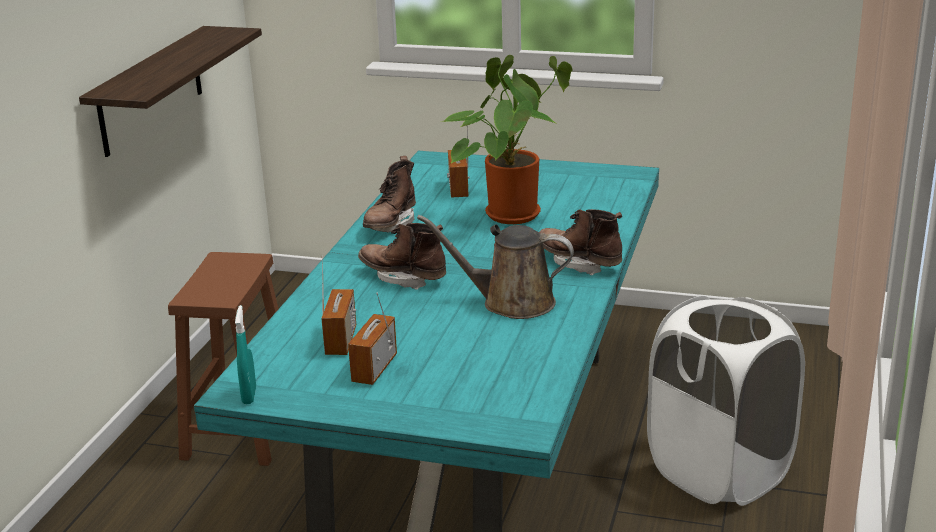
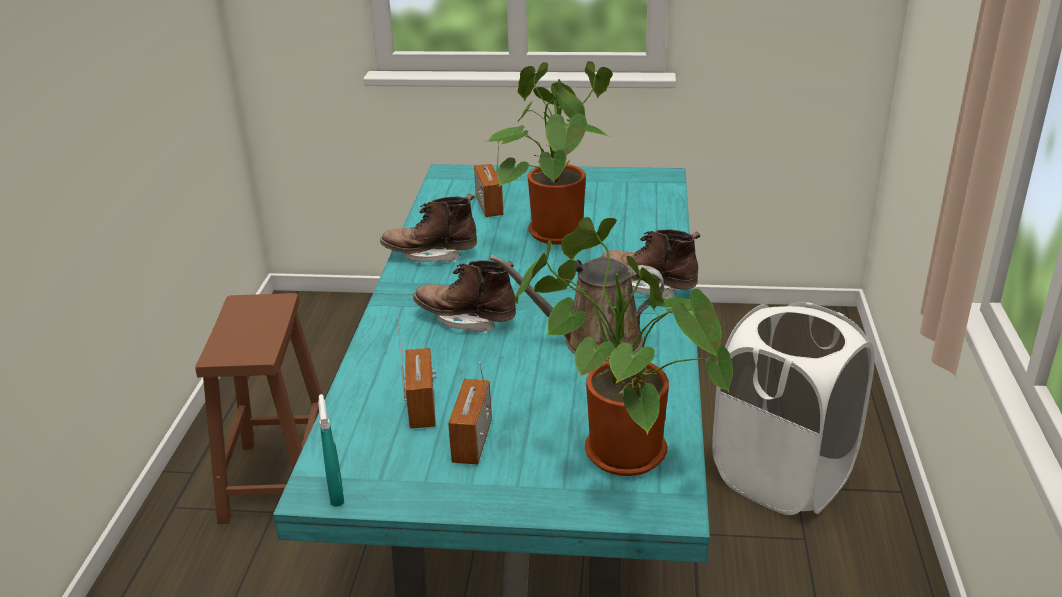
camera: 10 degrees left, 5 degrees up
shelf [79,26,262,157] -> none
brown boot [363,156,416,233] -> brown boot turned 75 degrees clockwise [380,194,477,263]
none -> potted plant [514,217,733,476]

